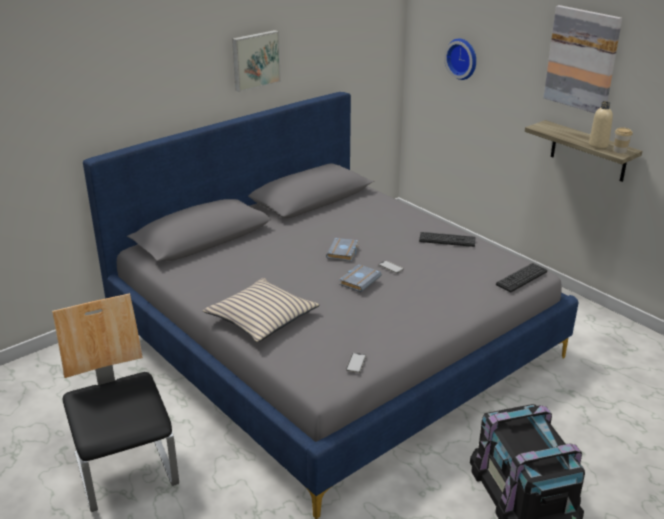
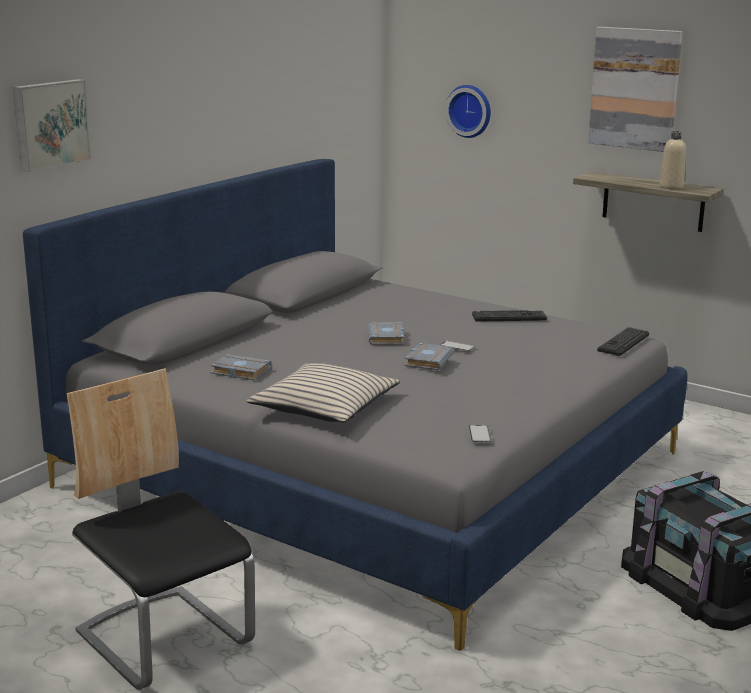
camera: 15 degrees left, 10 degrees down
picture [232,30,281,92] -> picture moved to [13,79,91,172]
cup [614,128,632,153] -> none
none -> grey book [210,354,272,381]

